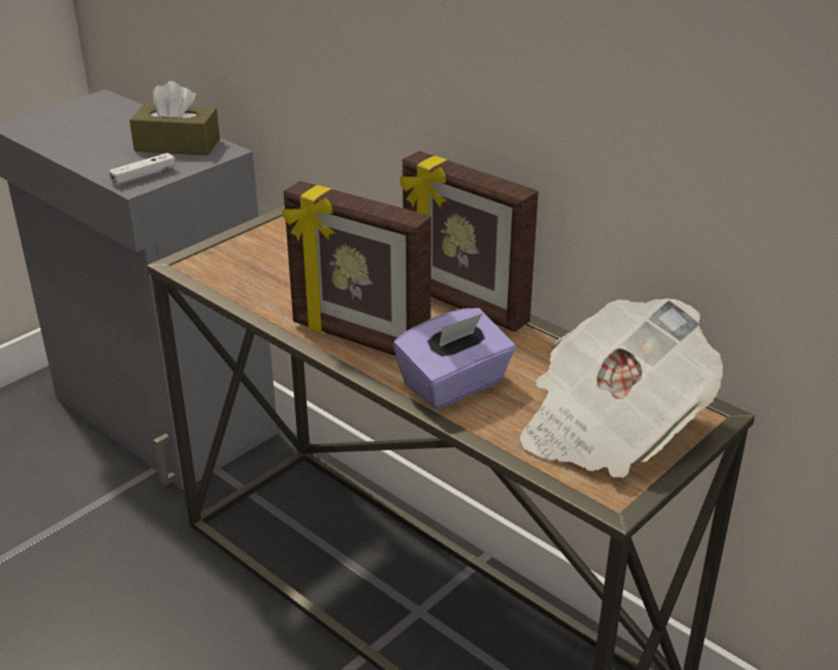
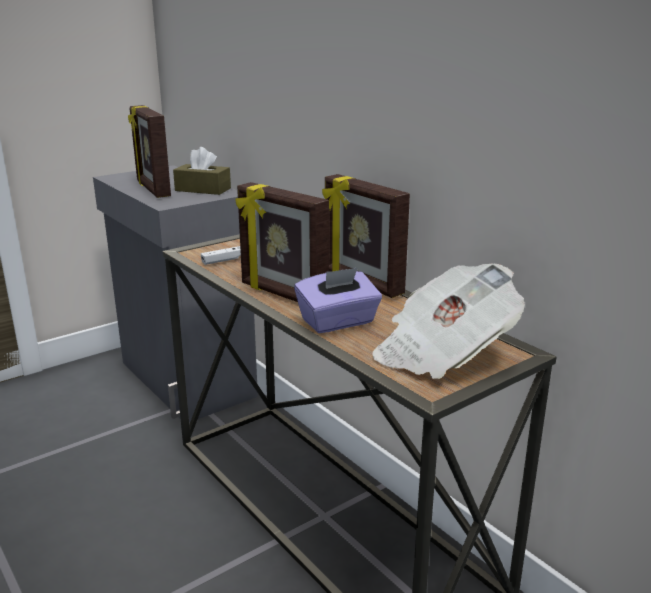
camera: 10 degrees right, 10 degrees down
white game controller [109,153,176,186] -> white game controller moved to [201,246,241,265]
none -> picture frame [128,105,171,198]

